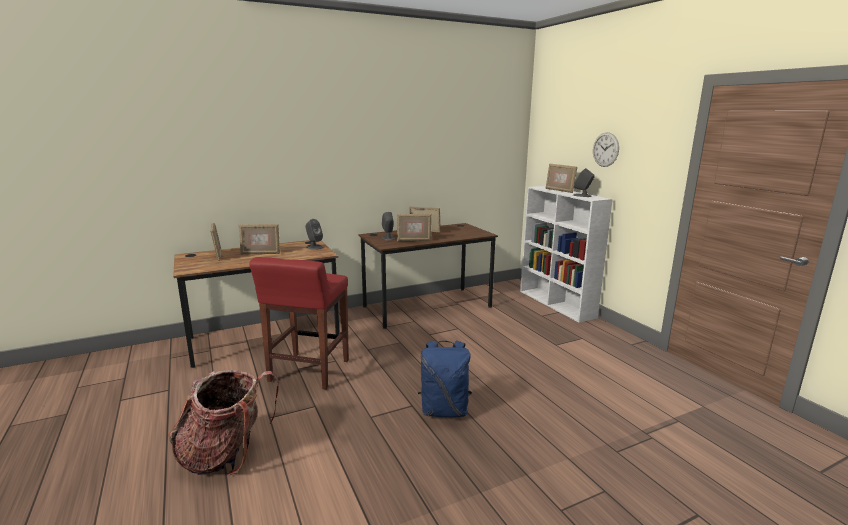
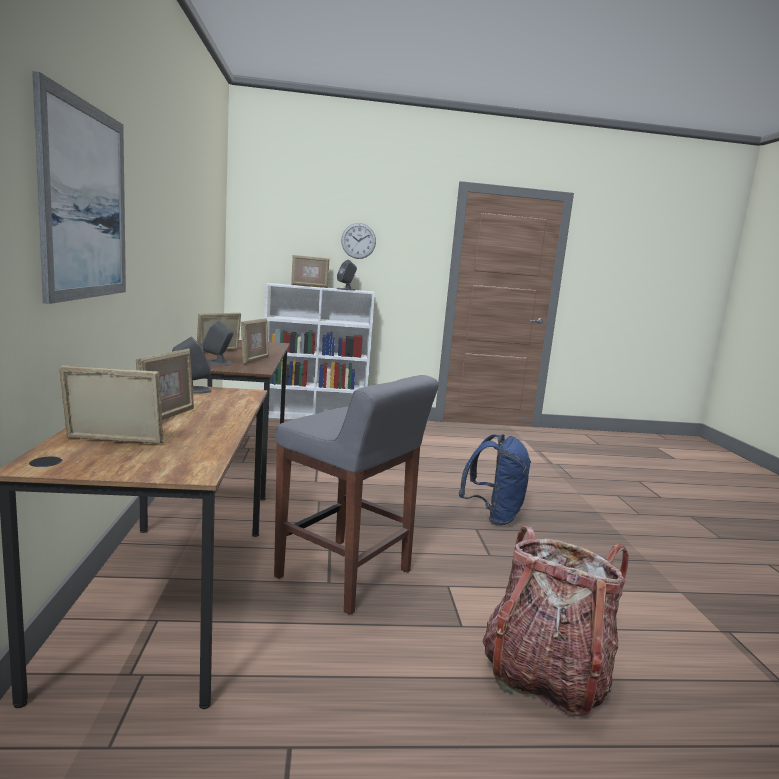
camera: 70 degrees left, 5 degrees down
red stool [249,257,349,390] -> grey stool [274,375,439,615]
none -> picture [32,71,126,304]

